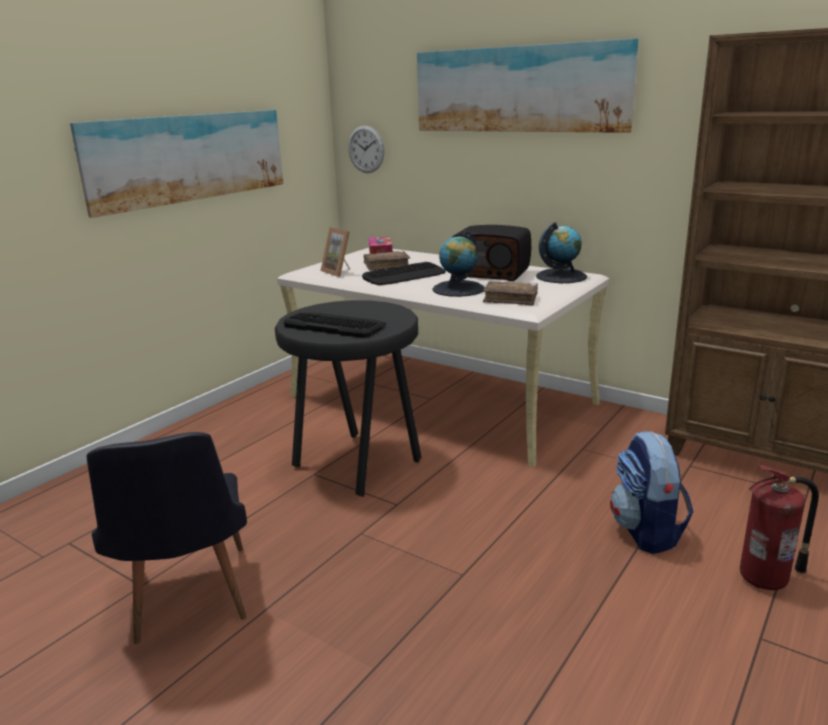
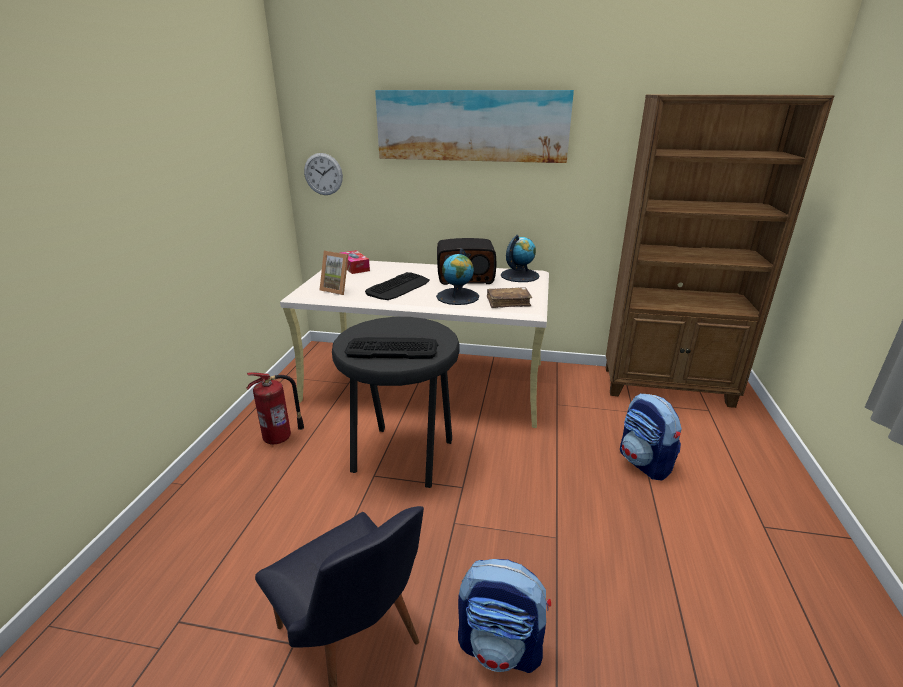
camera: 25 degrees left, 5 degrees up
picture [70,110,283,218] -> none
brown book [364,251,410,271] -> none
fire extinguisher [740,465,819,590] -> fire extinguisher moved to [246,372,304,445]
none -> backpack [458,559,551,673]

